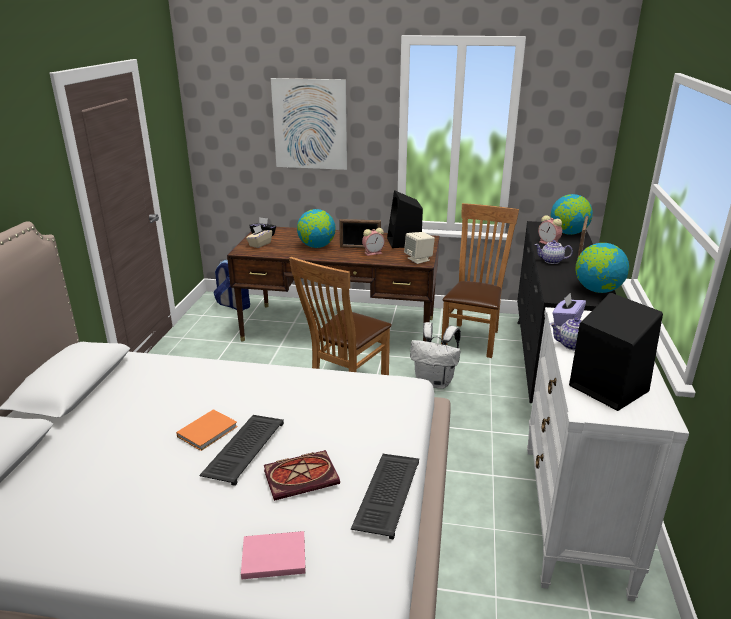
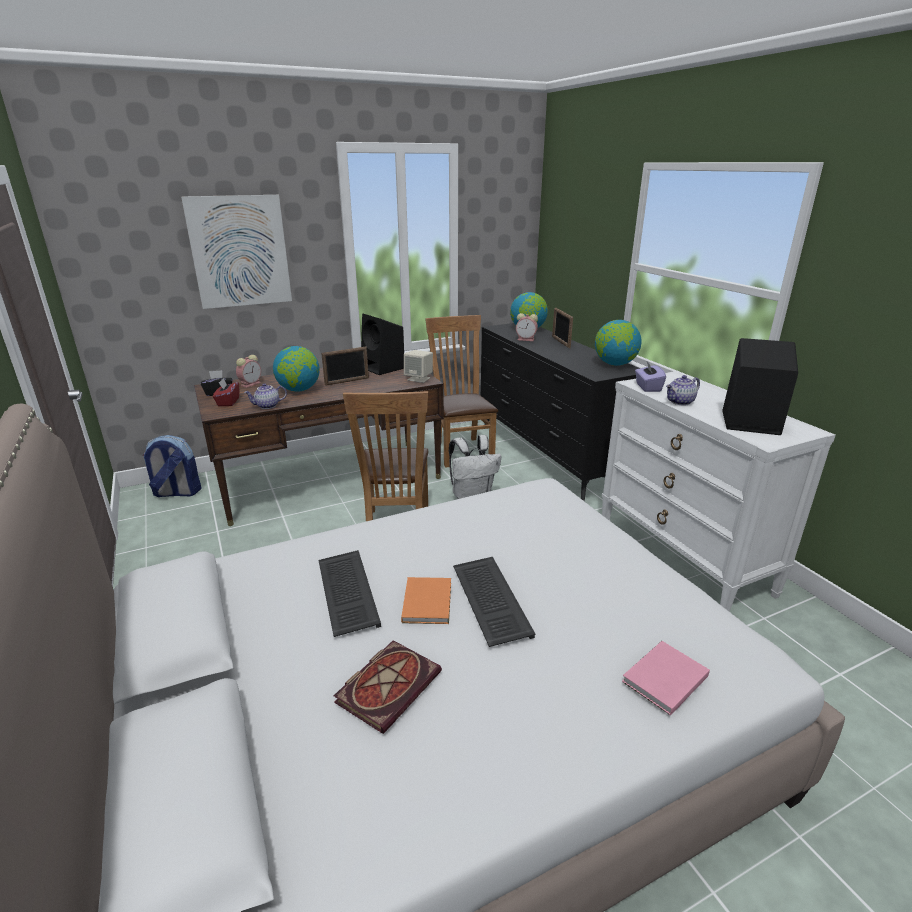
camera: 35 degrees left, 0 degrees up
beige tissue box [246,225,272,248] -> red tissue box [213,378,239,406]
book [264,450,340,501] -> book moved to [334,640,442,734]
keyboard [351,454,419,540] -> keyboard moved to [318,550,381,637]
alarm clock [362,228,385,256] -> alarm clock moved to [236,355,261,388]
teapot [535,240,573,264] -> teapot moved to [244,383,287,409]

